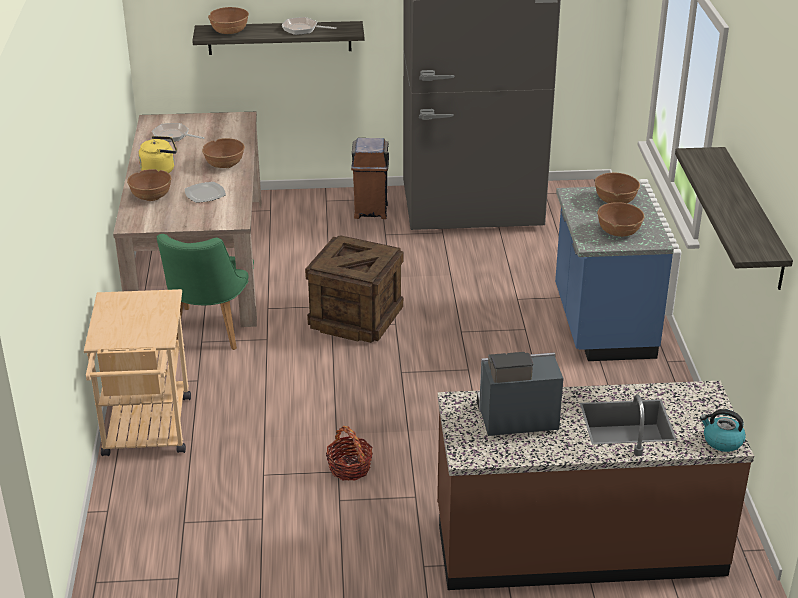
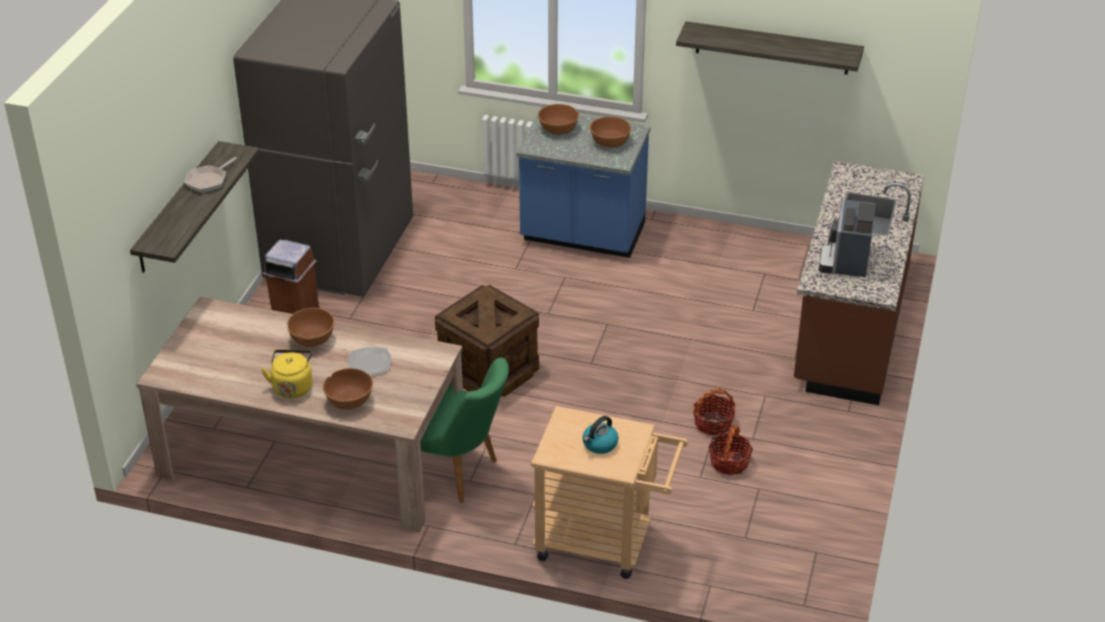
camera: 70 degrees left, 5 degrees up
frying pan [152,123,205,142] -> none
brown bowl [208,7,249,34] -> none
kettle [700,409,746,452] -> kettle moved to [582,416,618,454]
none -> basket [709,424,753,475]

